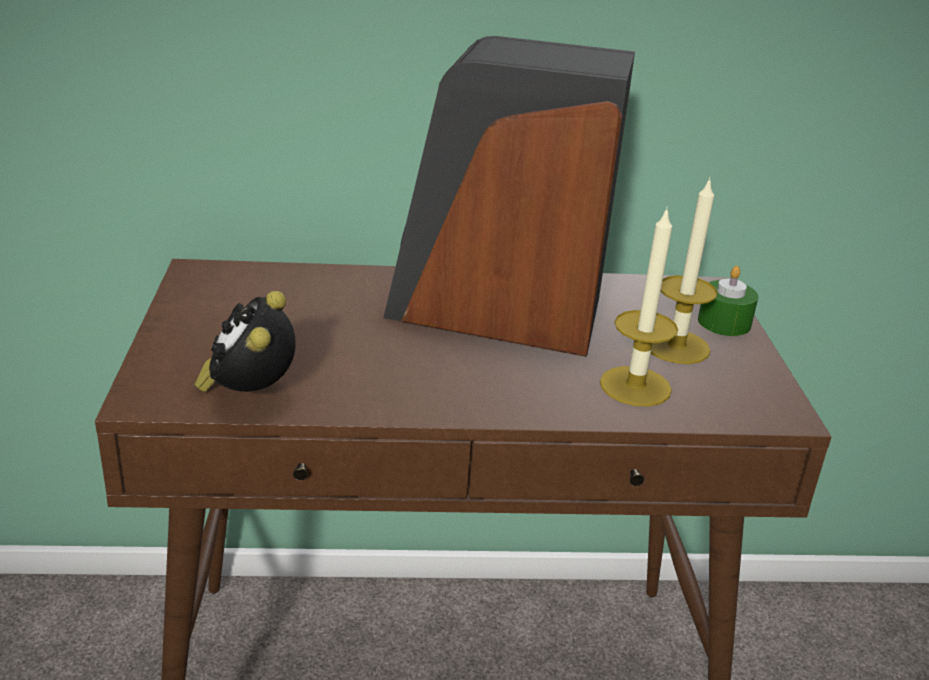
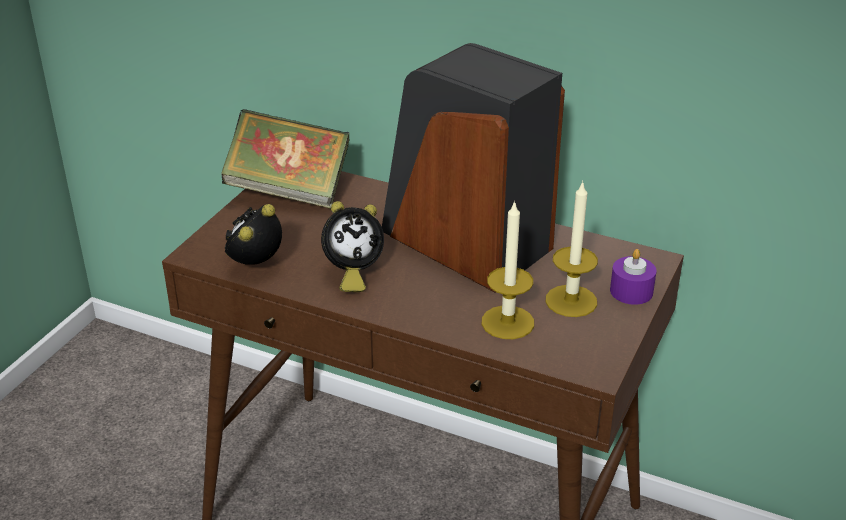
camera: 30 degrees right, 5 degrees up
green candle [698,266,758,336] -> purple candle [610,249,656,305]
none -> book [221,109,350,209]
none -> alarm clock [321,201,384,292]

